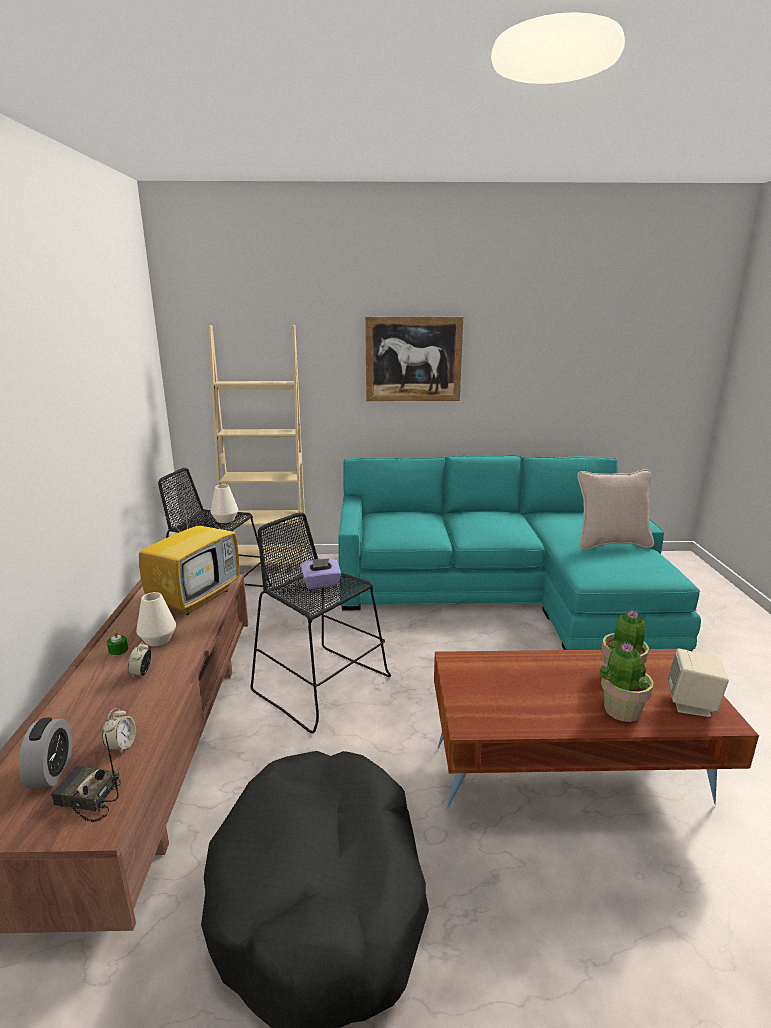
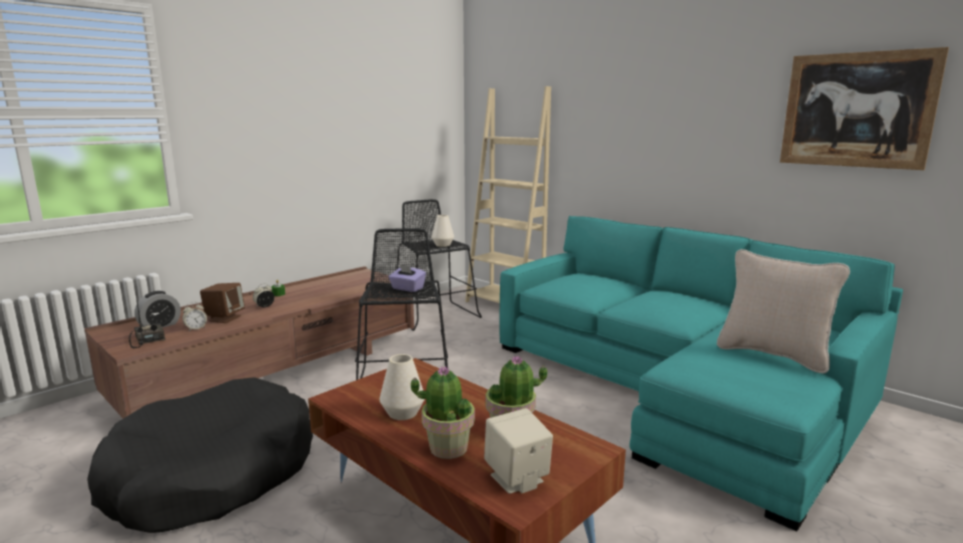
camera: 45 degrees right, 5 degrees down
white vase [136,592,176,646] -> white vase moved to [380,354,425,420]
television [139,487,240,615] -> none
picture [365,317,463,401] -> picture moved to [780,47,949,170]
none -> brown speaker [200,283,245,323]

